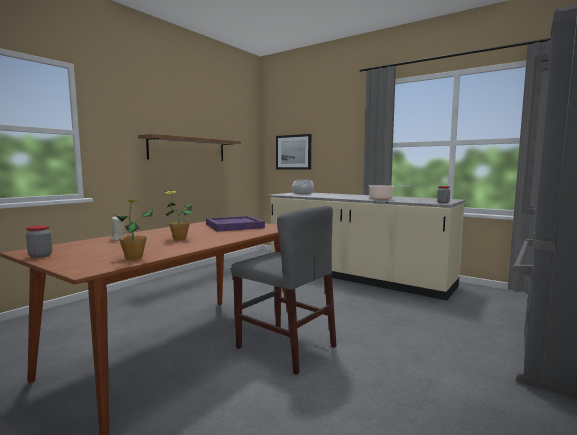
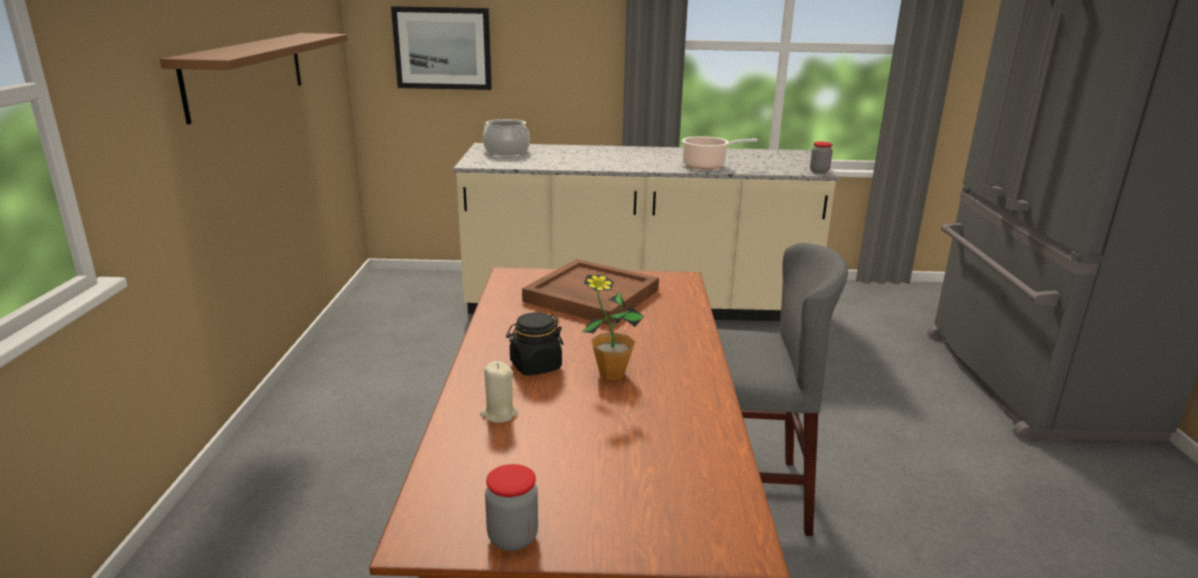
camera: 35 degrees left, 15 degrees up
potted plant [115,198,153,260] -> none
purple tray [206,216,265,232] -> brown tray [522,259,659,325]
none -> black jar [506,312,564,376]

